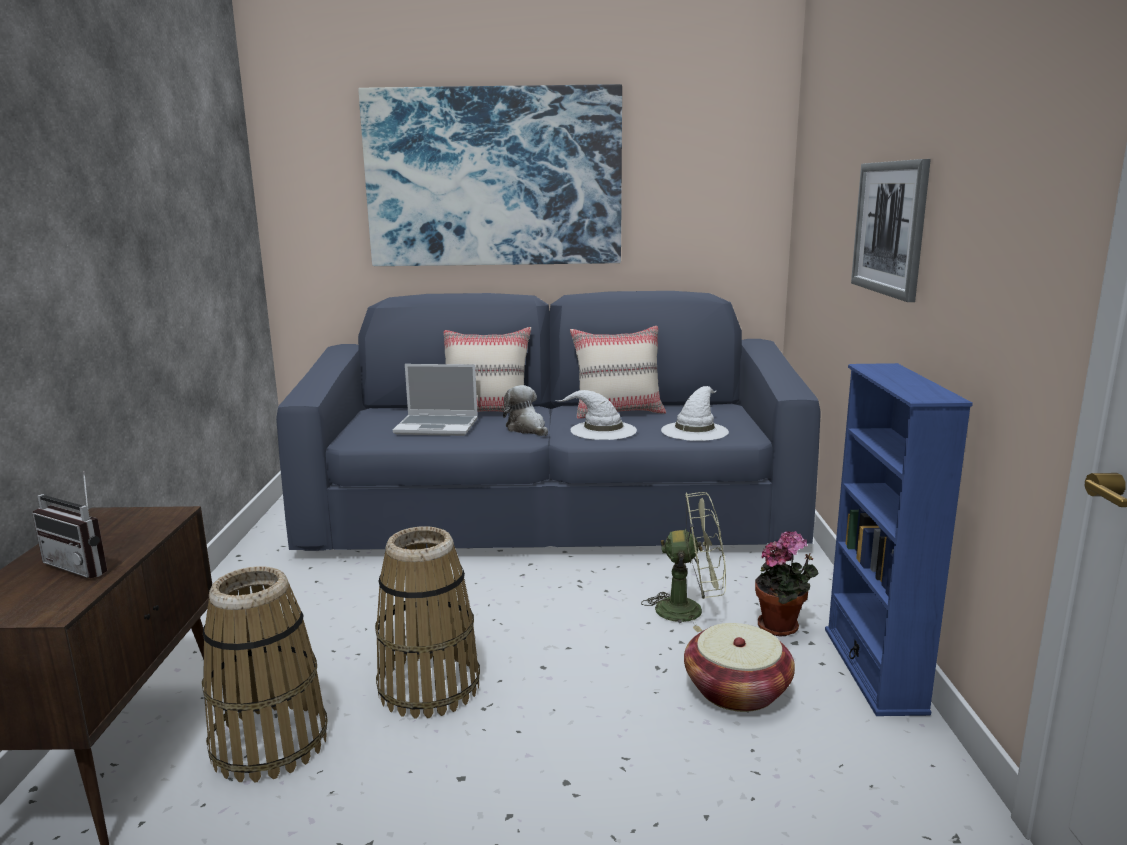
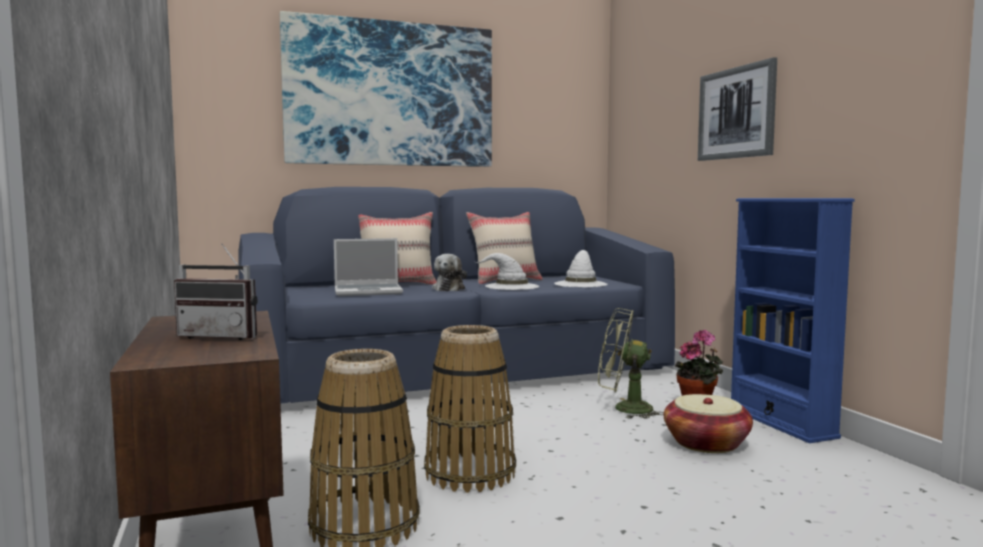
camera: 20 degrees left, 10 degrees down
plush toy [503,385,548,436] -> plush toy turned 120 degrees counterclockwise [432,254,467,291]
green fan [641,492,726,632] -> green fan turned 150 degrees counterclockwise [598,308,664,419]

